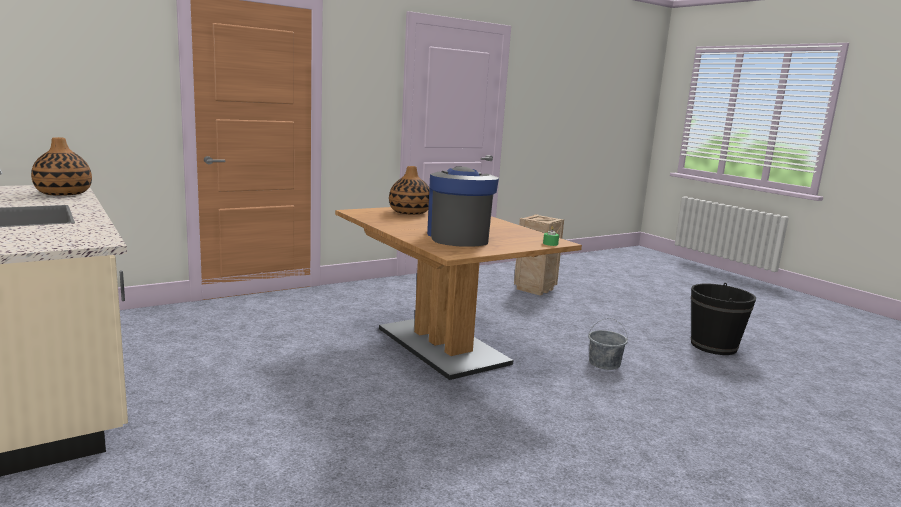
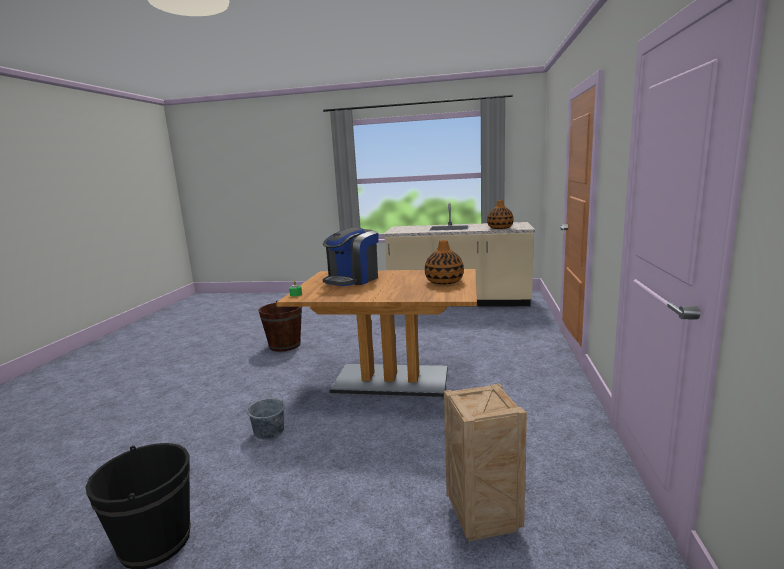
camera: 135 degrees right, 0 degrees up
coffee machine [427,166,499,247] -> coffee machine turned 90 degrees clockwise [323,228,378,286]
none -> brown bucket [258,301,302,352]

